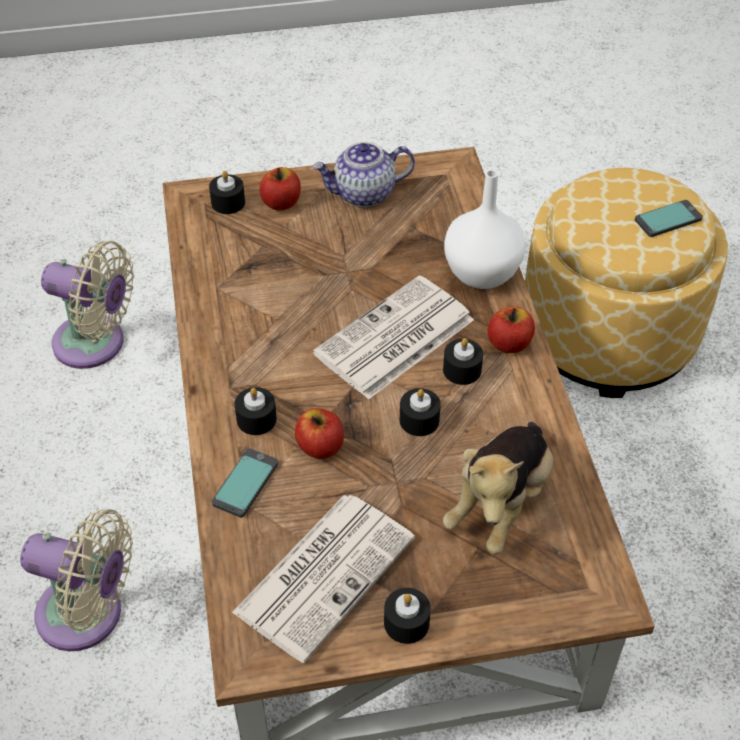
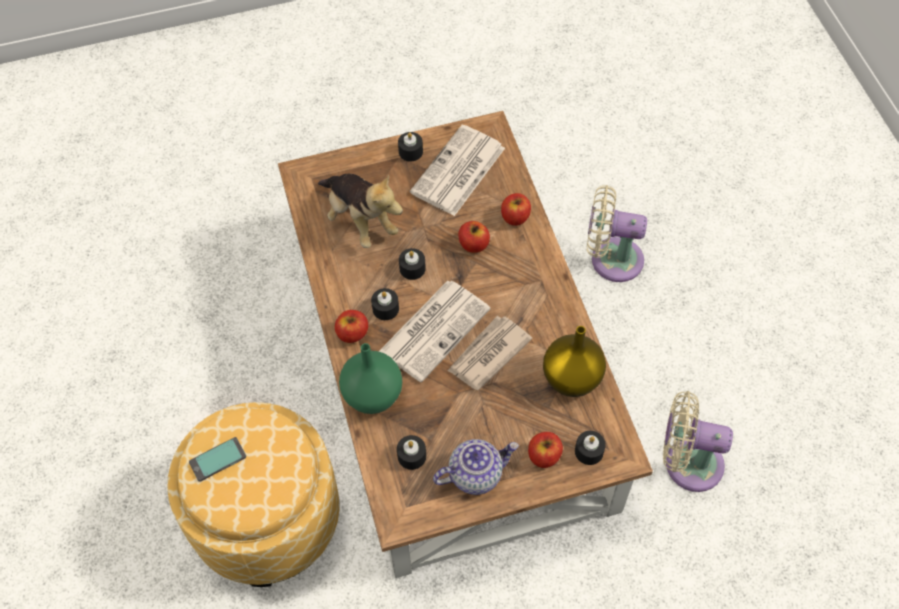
camera: 175 degrees right, 10 degrees up
phone [212,448,278,518] -> apple [501,193,531,226]
black candle [235,387,277,435] -> black candle moved to [397,435,426,470]
plush toy [443,422,553,555] -> plush toy turned 120 degrees clockwise [318,174,403,248]
white vase [444,170,526,289] -> green vase [339,343,402,414]
none -> newspaper [447,316,532,390]
none -> yellow vase [543,326,606,397]

